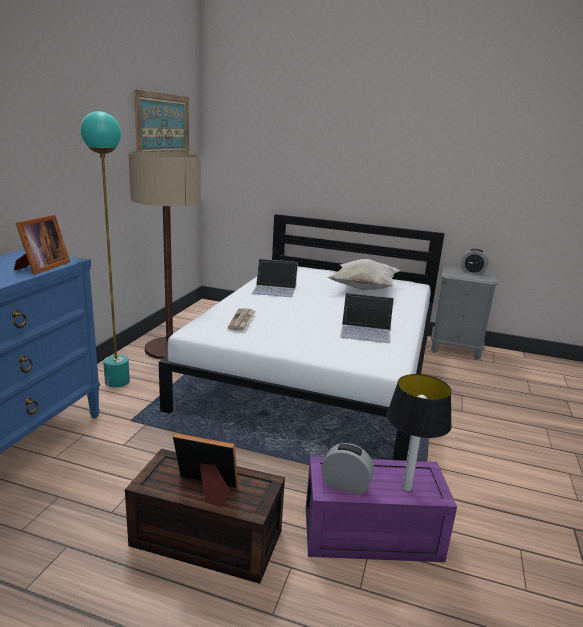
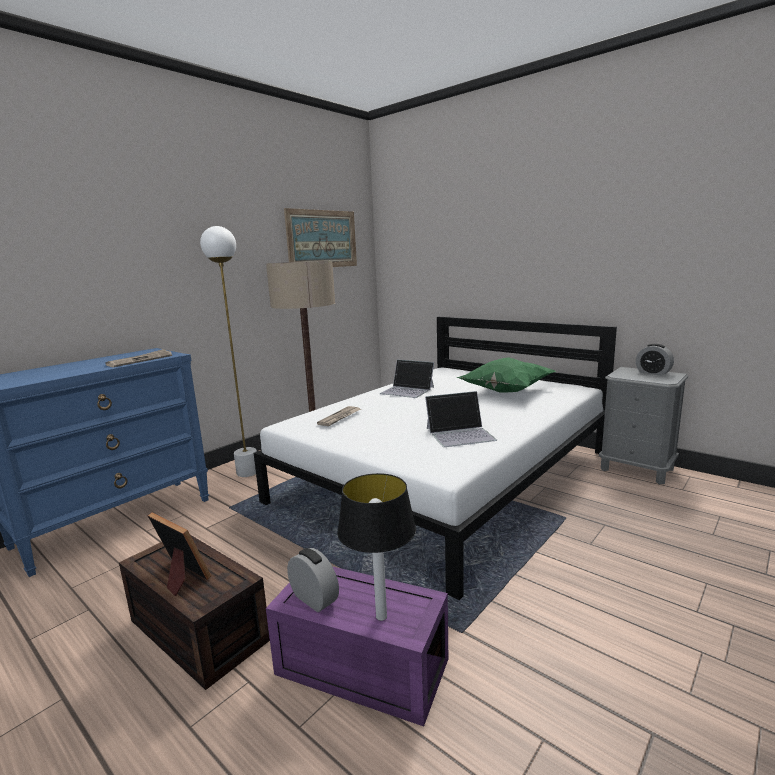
camera: 25 degrees right, 5 degrees down
picture frame [14,215,70,275] -> newspaper [105,349,172,367]
turquoise floor lamp [80,111,130,388] -> white floor lamp [200,226,257,477]
white pillow [326,259,401,290] -> green pillow [456,357,556,392]
laptop [340,293,394,343] -> laptop turned 45 degrees counterclockwise [425,391,497,447]

